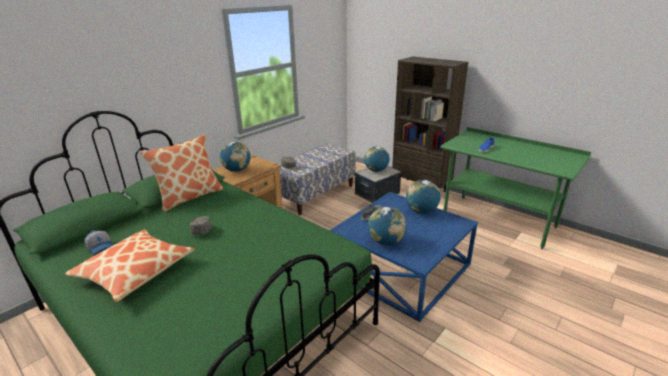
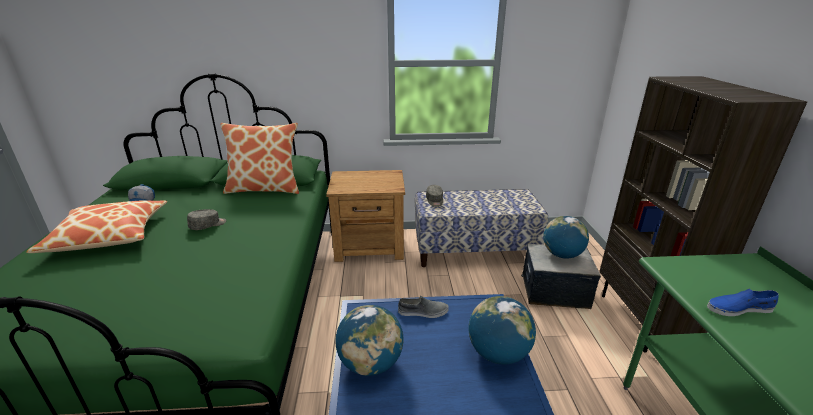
camera: 45 degrees right, 0 degrees up
globe [220,142,251,172] -> none

